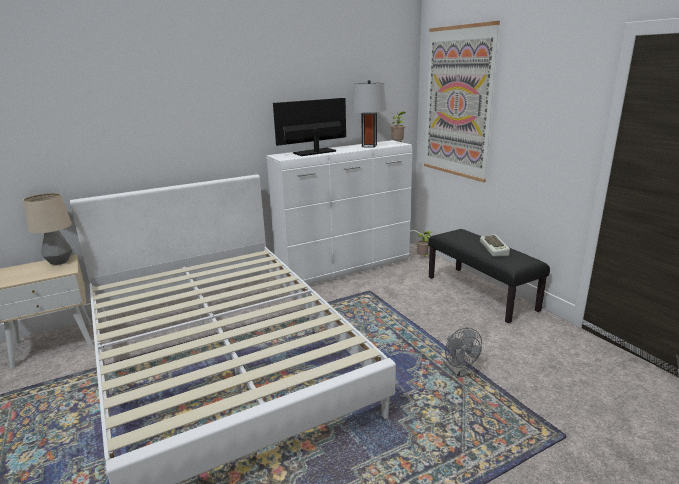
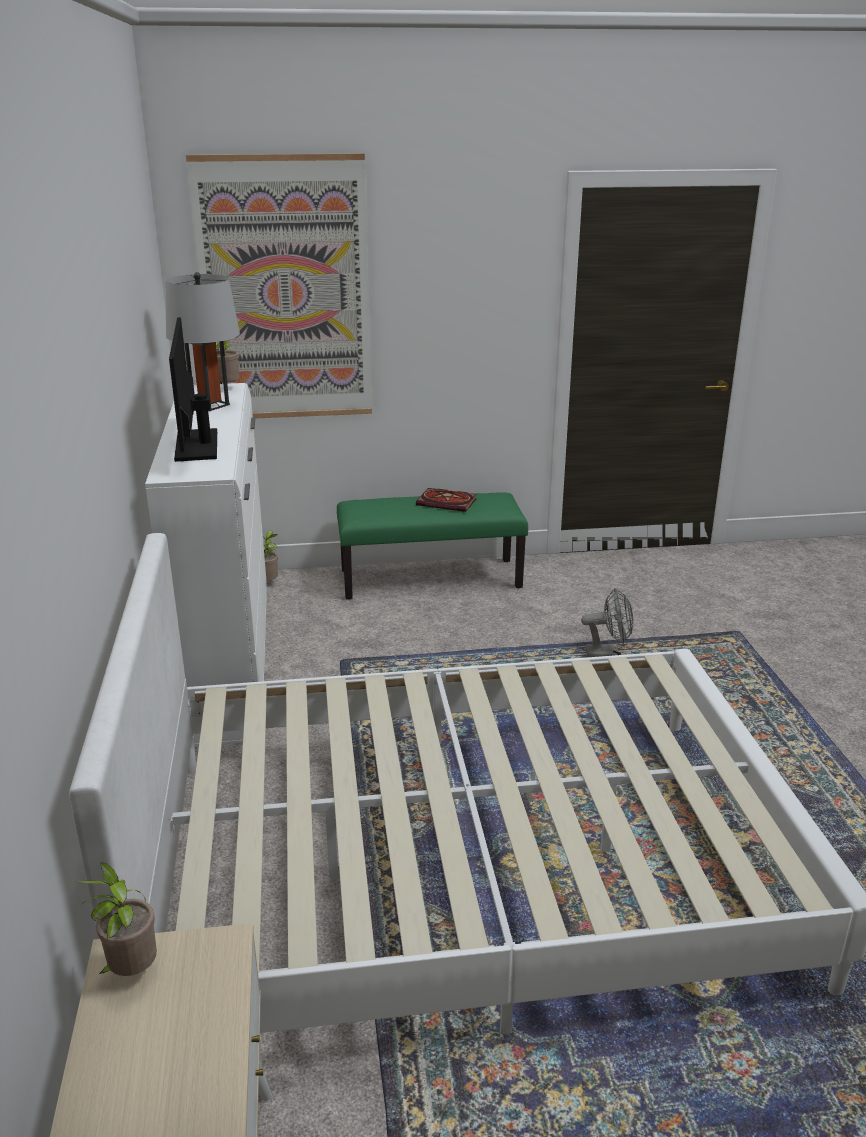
camera: 70 degrees left, 5 degrees up
table lamp [24,193,72,265] -> potted plant [76,862,157,976]
black bench [428,229,550,323] -> green bench [337,492,528,599]
keyboard [480,234,510,257] -> book [416,488,477,512]

